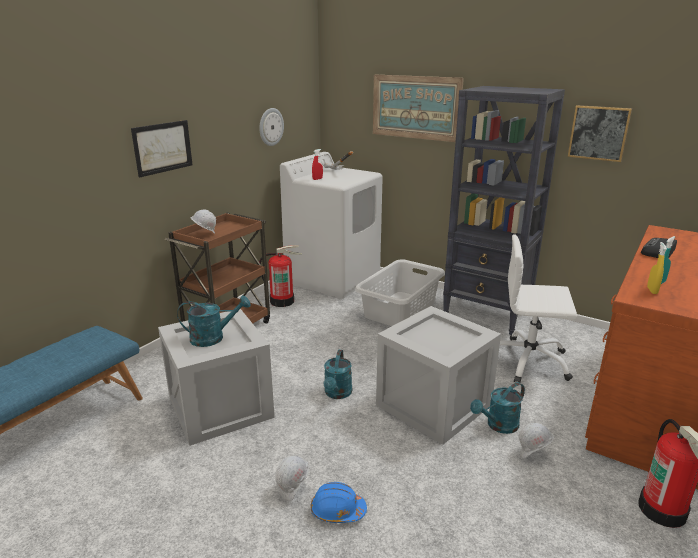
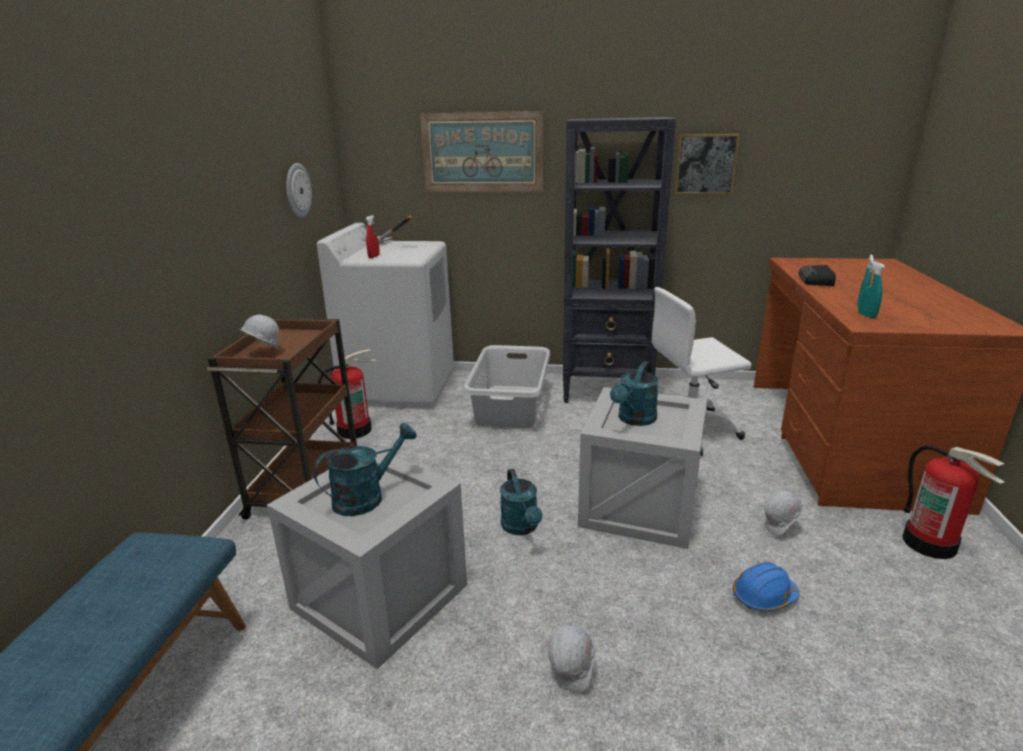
camera: 25 degrees left, 0 degrees up
picture [131,120,193,177] -> none
blue hard hat [311,482,367,523] -> blue hard hat moved to [733,562,800,611]
turquoise watering can [470,382,525,434] -> turquoise watering can moved to [610,361,659,426]
yellow spray bottle [647,242,667,294] -> turquoise spray bottle [858,261,885,318]

